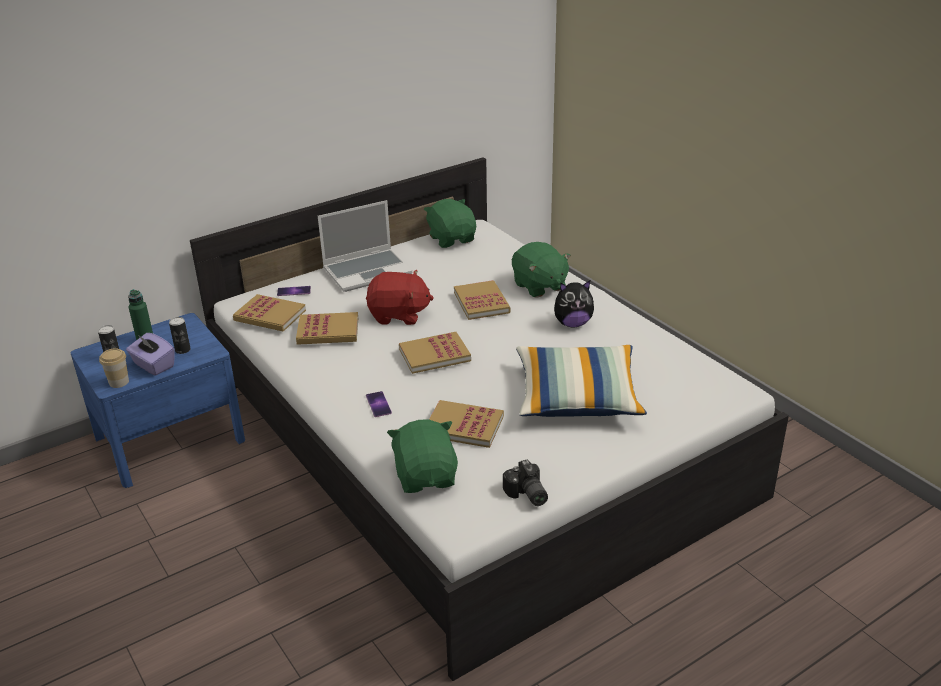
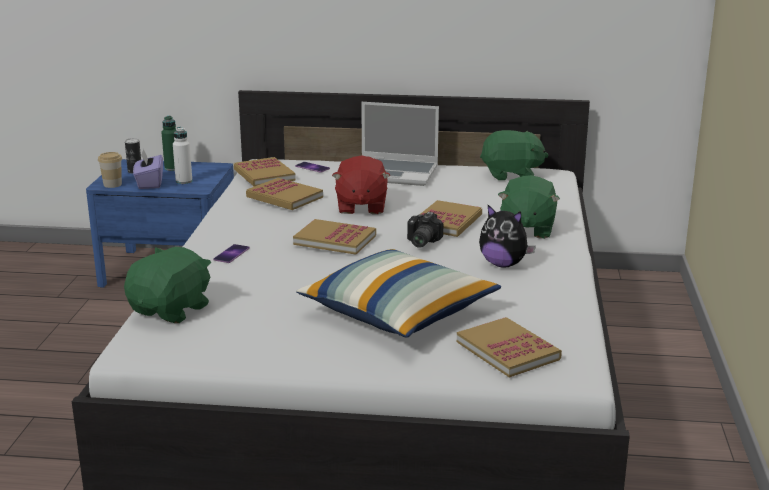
camera: 40 degrees right, 10 degrees down
can [169,317,191,354] -> white bottle [173,127,192,184]
red plush toy [366,270,434,325] -> red plush toy turned 45 degrees clockwise [332,155,390,214]
green plush toy [424,199,476,248] -> green plush toy turned 75 degrees clockwise [480,130,549,180]
book [429,400,504,448] -> book moved to [457,317,562,378]
camera [503,460,548,506] -> camera moved to [407,212,443,248]

